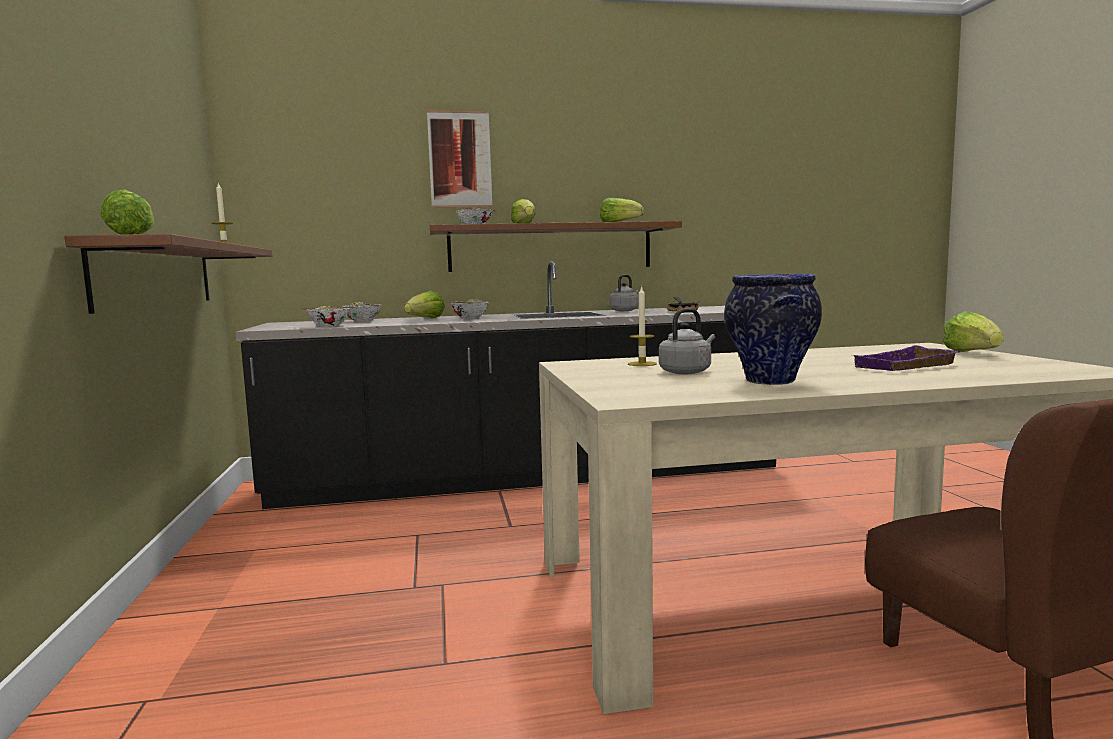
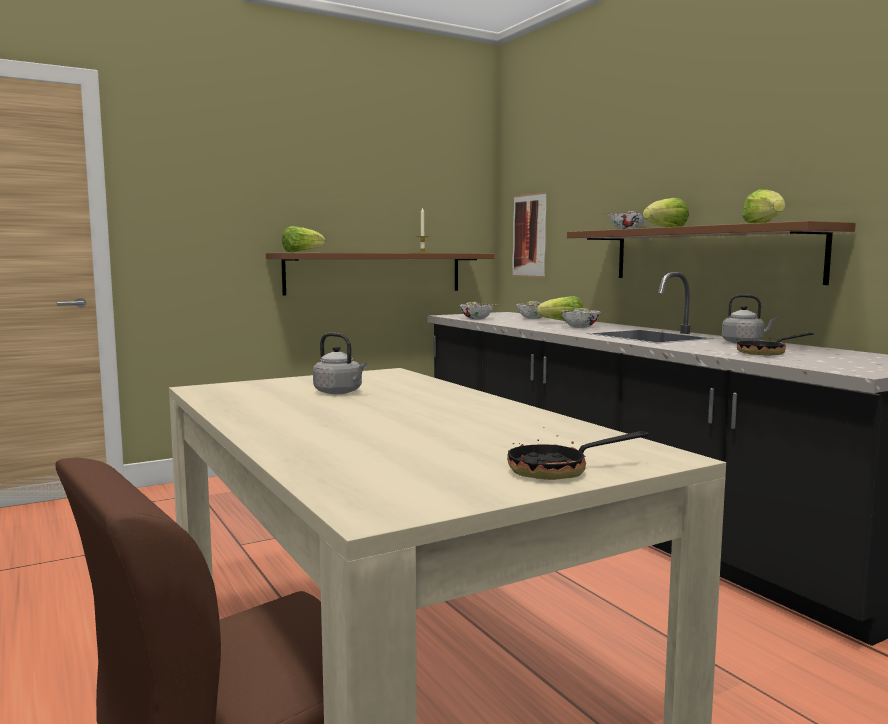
camera: 70 degrees right, 0 degrees up
picture [427,110,493,208] -> picture moved to [512,192,547,278]
candle [628,287,657,366] -> none
vase [724,273,822,385] -> none
purple tray [854,345,961,371] -> none
lettuce [942,311,1004,352] -> frying pan [507,427,649,480]

